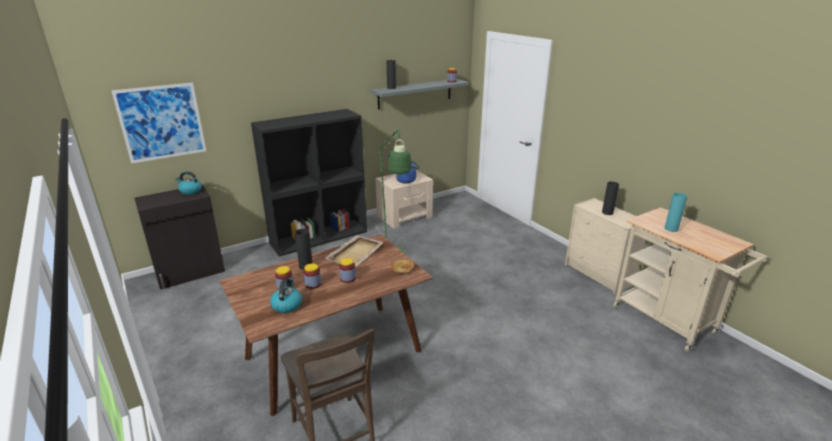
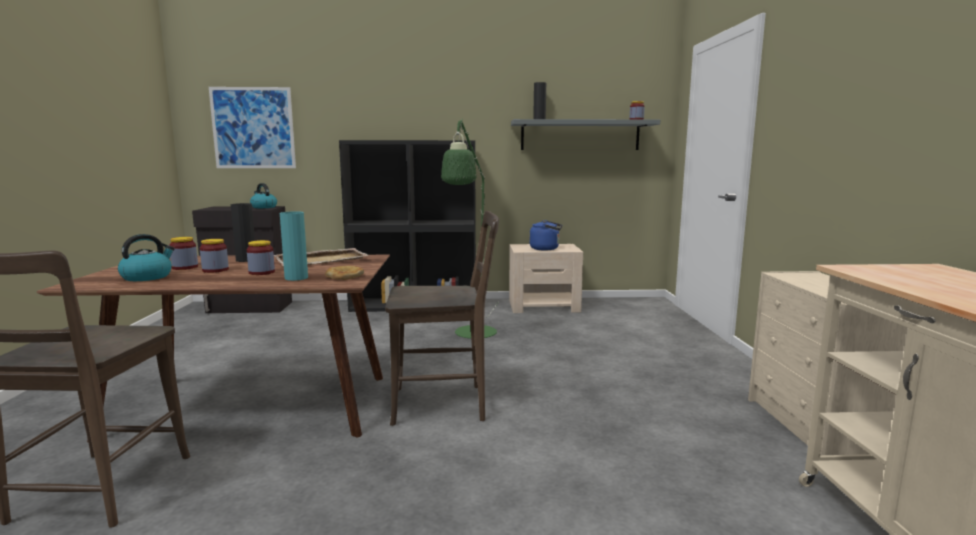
camera: 30 degrees right, 15 degrees down
black vase [602,182,619,215] -> none
turquoise vase [665,193,687,232] -> turquoise vase moved to [280,211,308,281]
none -> brown chair [385,211,499,426]

